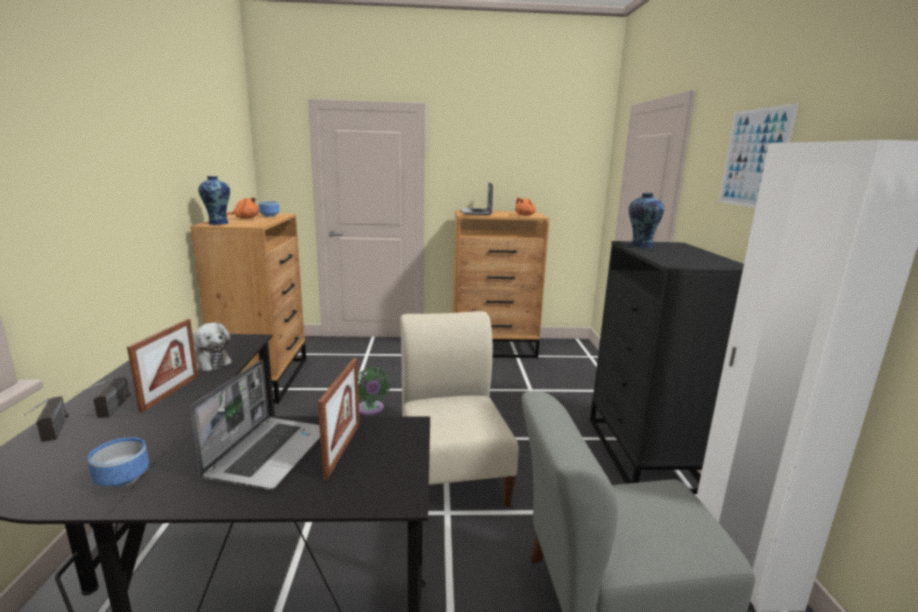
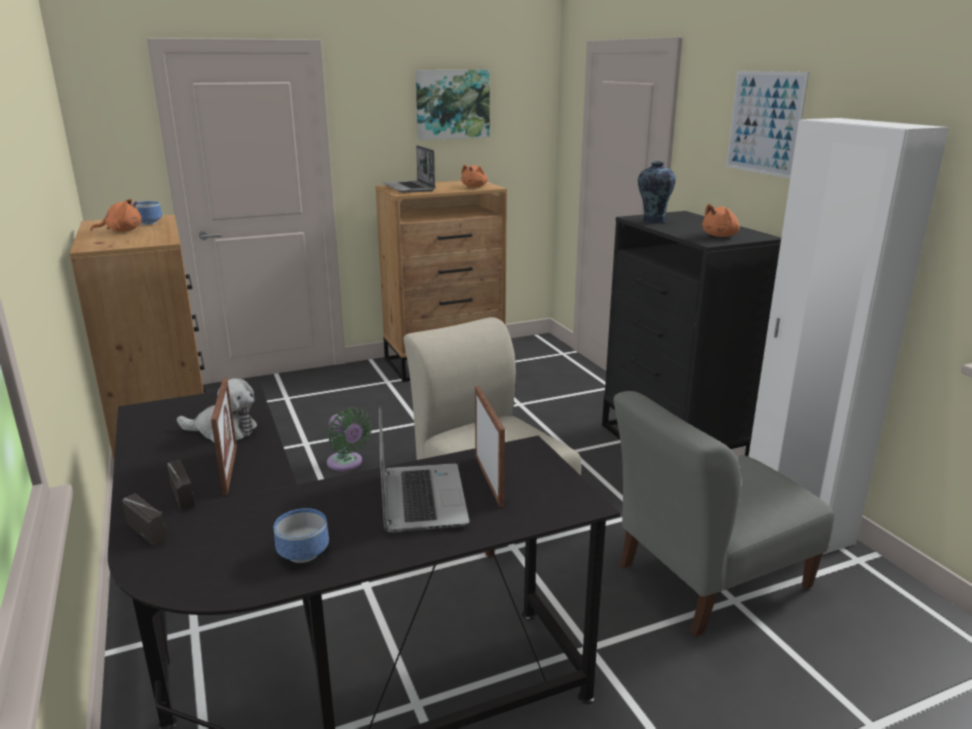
camera: 20 degrees left, 5 degrees up
vase [198,176,230,225] -> none
none -> picture [416,70,490,140]
none -> orange plush toy [702,204,740,237]

